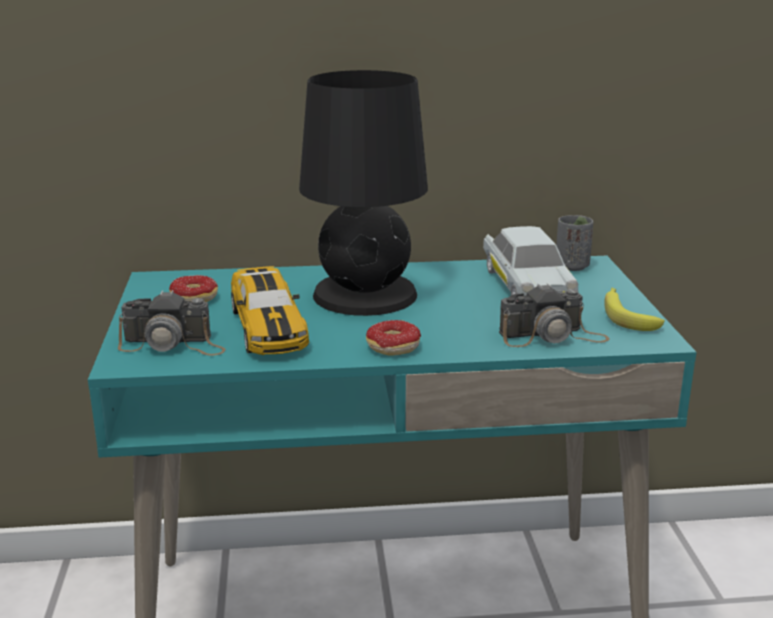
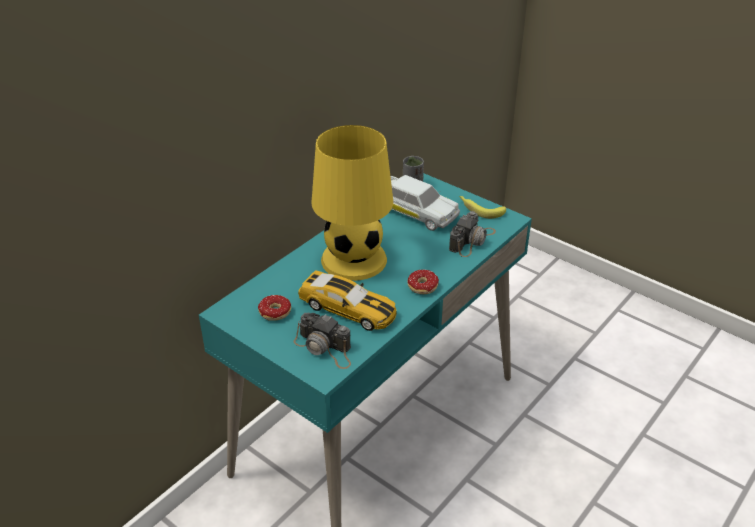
camera: 45 degrees left, 15 degrees up
camera [118,290,225,356] -> camera turned 75 degrees clockwise [293,313,351,369]
black table lamp [299,70,428,316] -> yellow table lamp [311,125,393,281]

